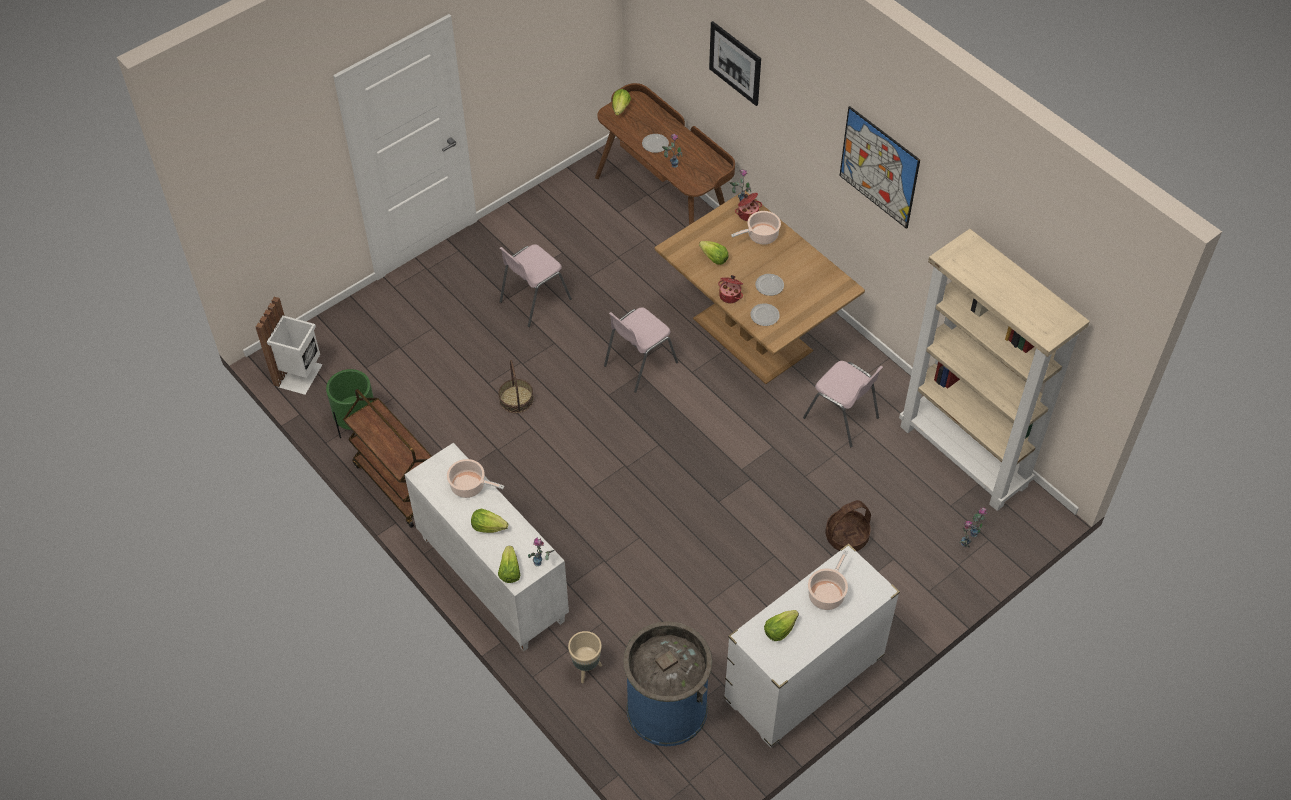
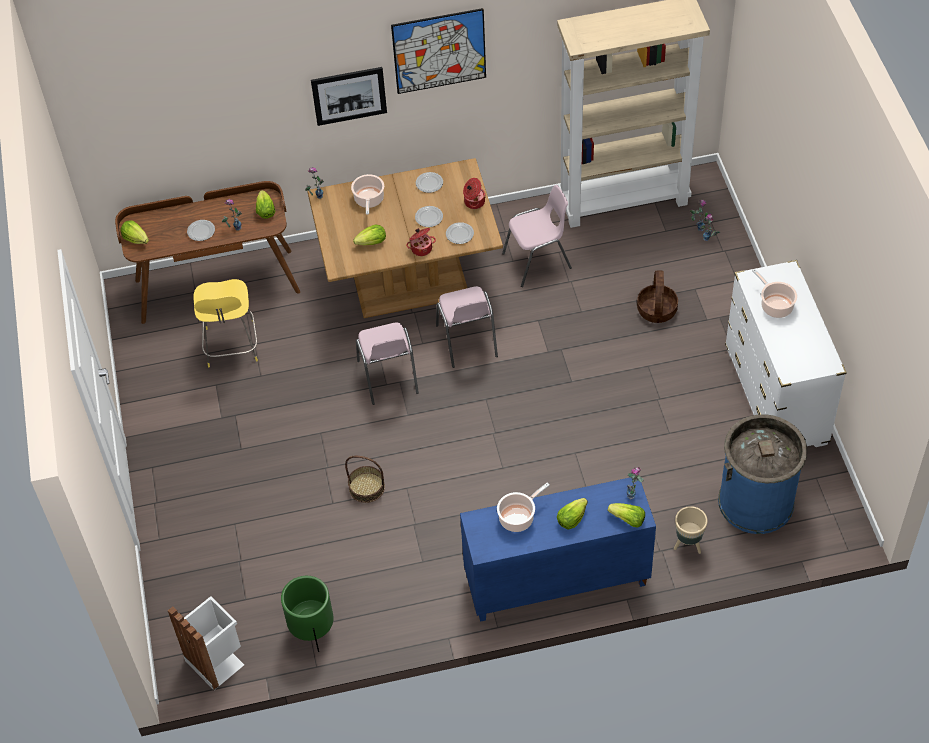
camera: 60 degrees left, 0 degrees up
brown cart [343,389,432,528] -> none
white cabinet [404,443,569,651] -> blue cabinet [460,477,656,622]
pink chair [500,244,572,327] -> pink chair moved to [436,286,498,368]
picture [709,21,761,106] -> picture moved to [311,67,387,126]
cooking pot [735,193,762,221] -> cooking pot moved to [463,178,486,209]
lettuce [764,610,799,641] -> lettuce moved to [256,190,276,219]
none -> yellow stool [194,279,258,368]
none -> plate [416,172,443,193]

